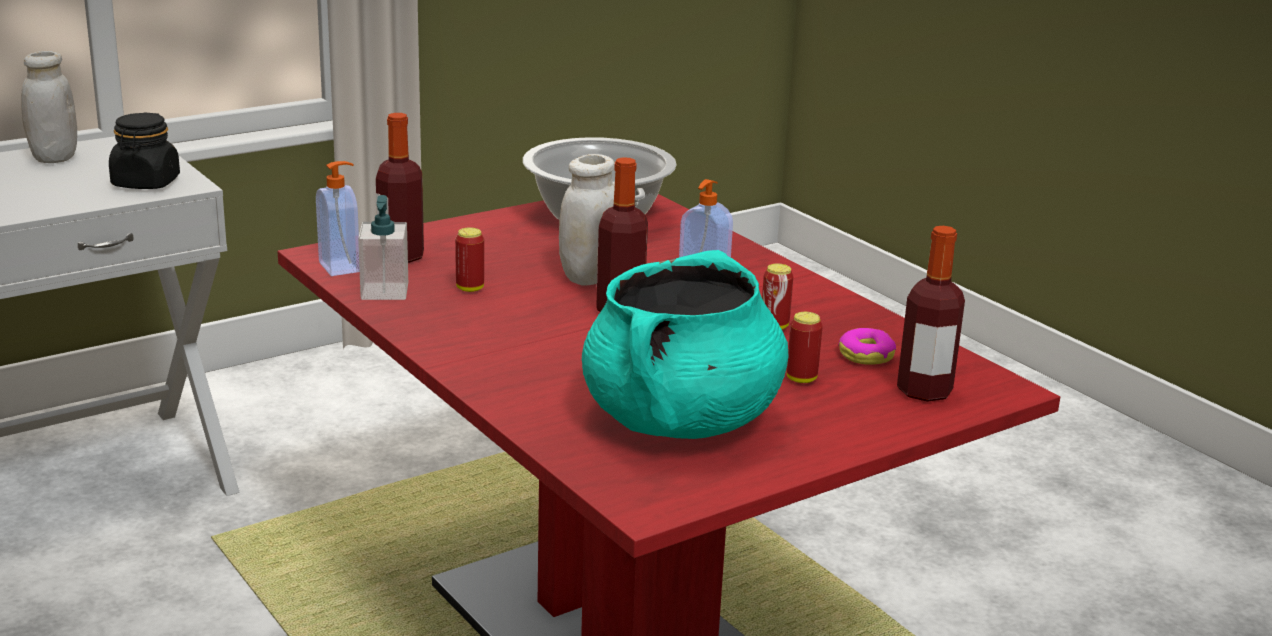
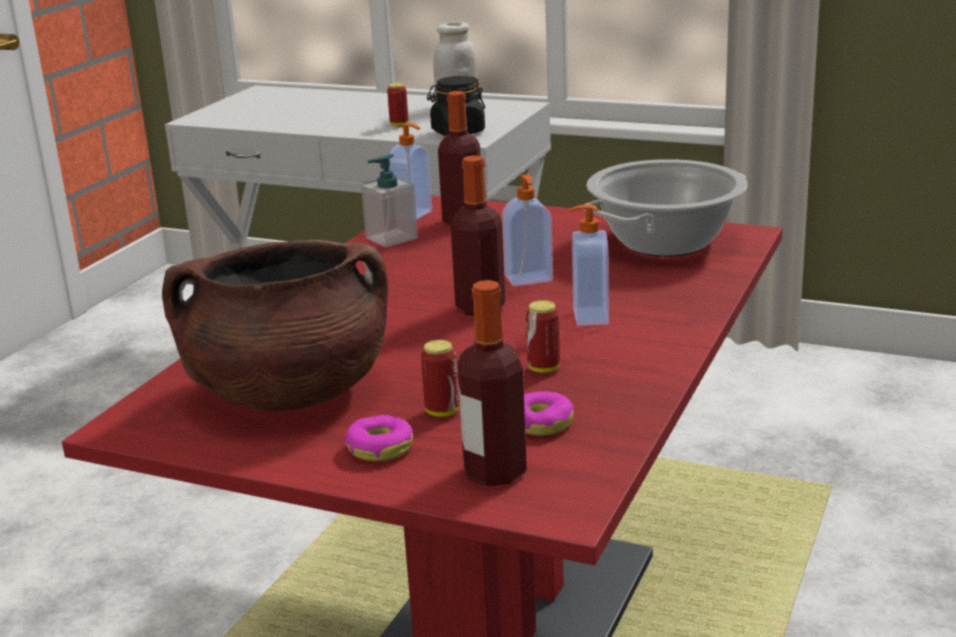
camera: 60 degrees right, 0 degrees up
can [455,228,484,292] -> can moved to [387,83,408,127]
white jar [559,154,615,286] -> soap dispenser [502,174,553,286]
turquoise cooking pot [582,250,789,439] -> brown cooking pot [162,240,388,411]
none -> donut [345,415,413,461]

